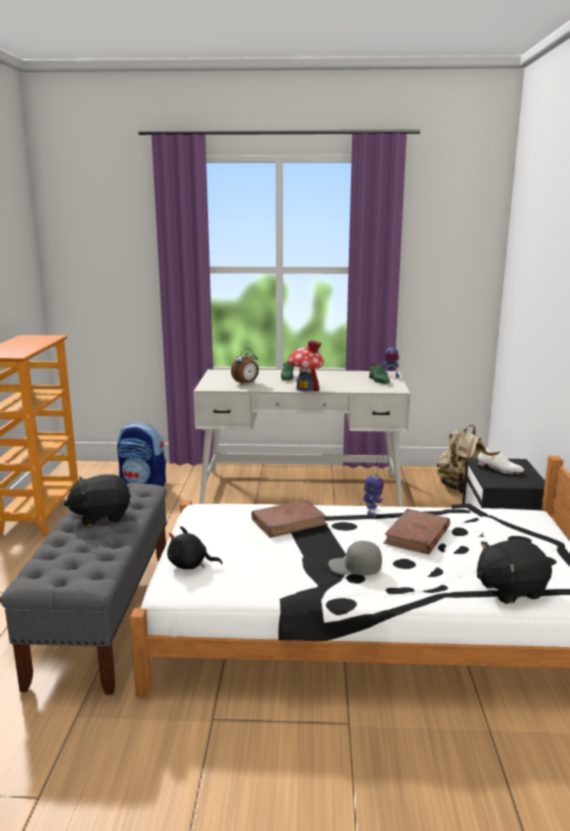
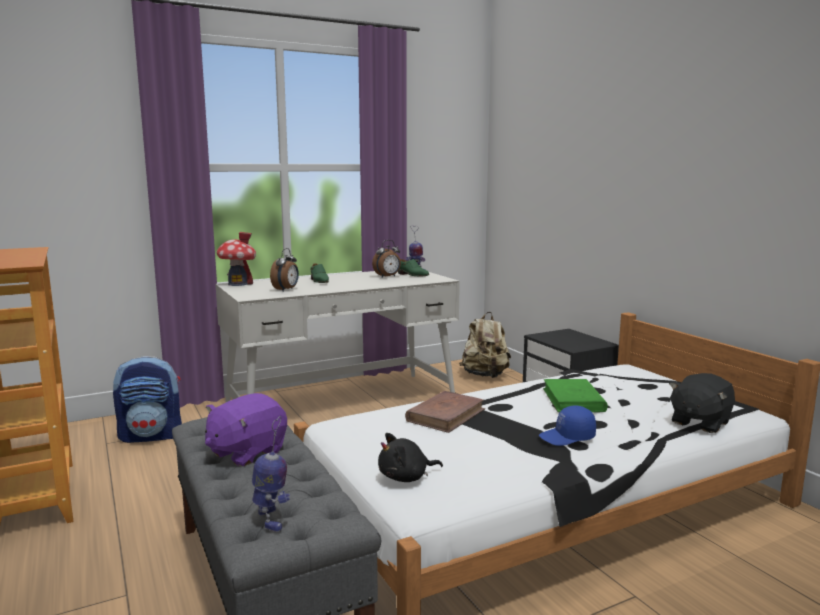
camera: 30 degrees left, 5 degrees down
black plush toy [64,474,131,526] -> purple plush toy [205,393,287,467]
toy house [288,340,324,392] -> toy house moved to [217,232,256,286]
grey cap [328,541,382,576] -> blue cap [539,405,596,446]
toy robot [363,455,384,518] -> toy robot moved to [252,416,290,532]
brown book [383,509,450,555] -> green book [543,379,608,412]
white shoe [478,451,524,474] -> none
none -> alarm clock [372,240,401,277]

